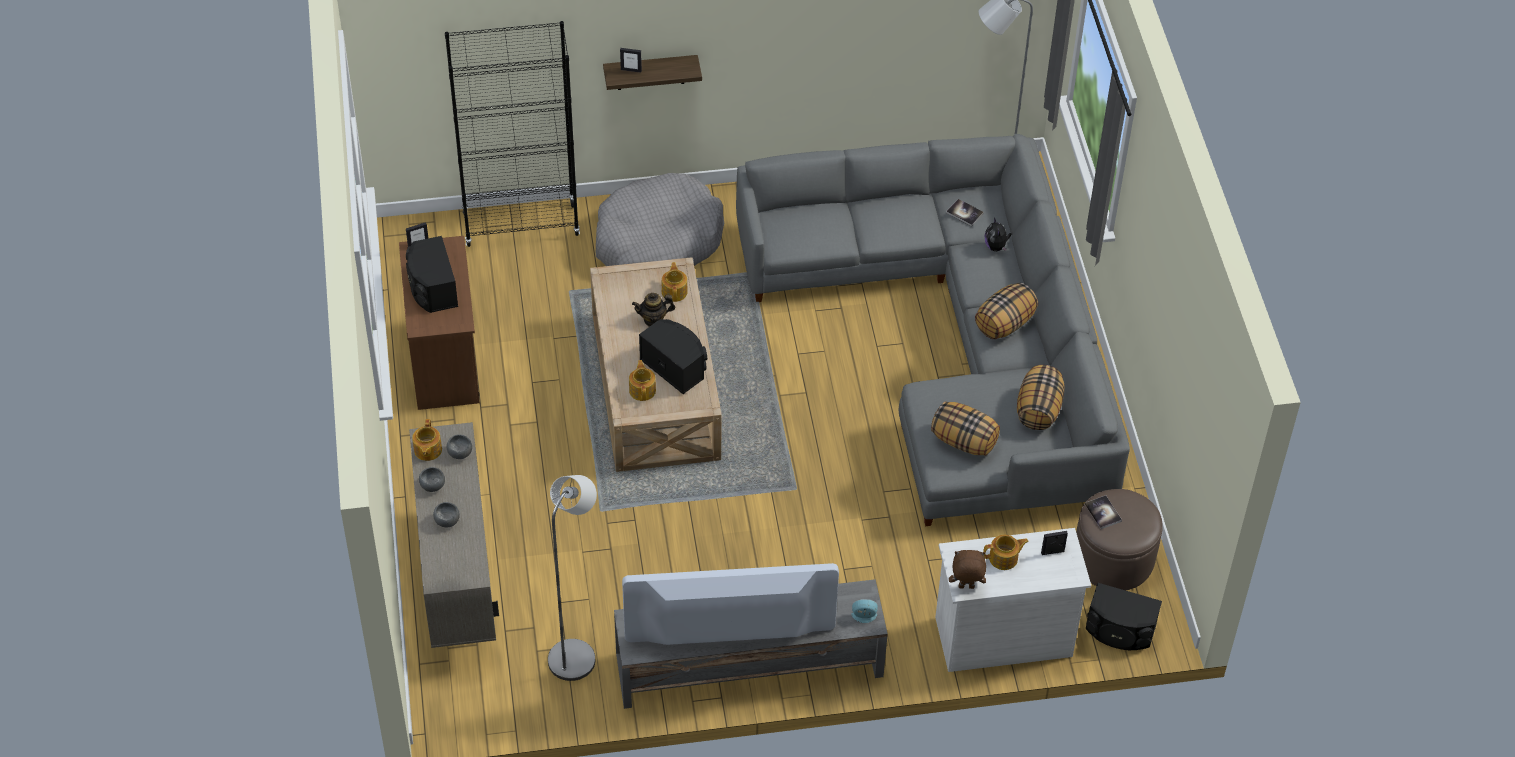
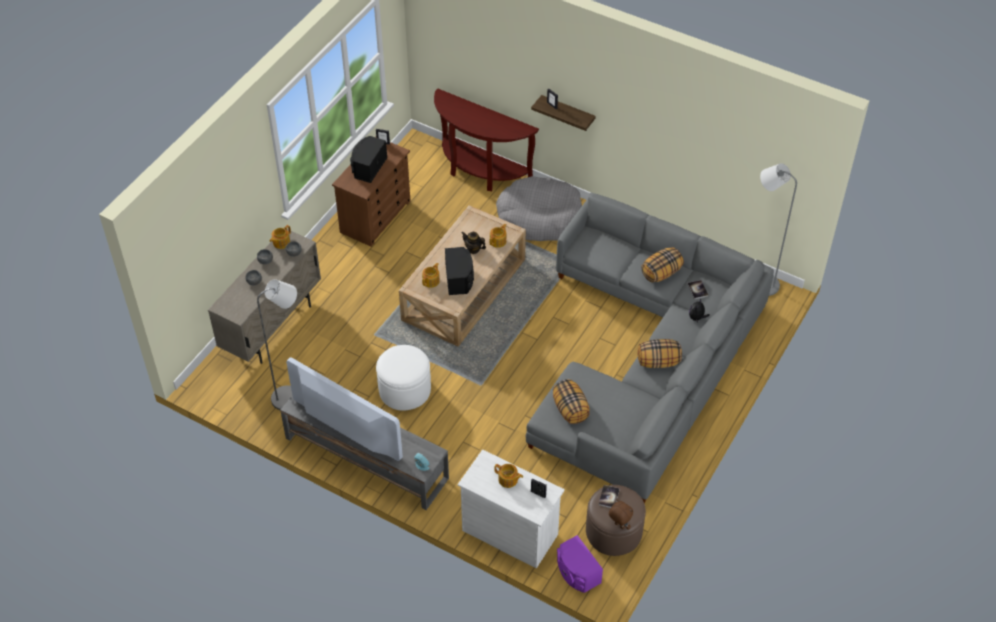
camera: 40 degrees right, 0 degrees up
black bookcase [445,21,580,247] -> brown console table [434,89,539,191]
brown plush toy [949,550,986,589] -> brown plush toy moved to [609,499,633,530]
pillow [1017,365,1064,430] -> pillow moved to [641,247,684,283]
black speaker [1086,583,1162,650] -> purple speaker [557,535,603,593]
none -> white ottoman [376,345,431,411]

